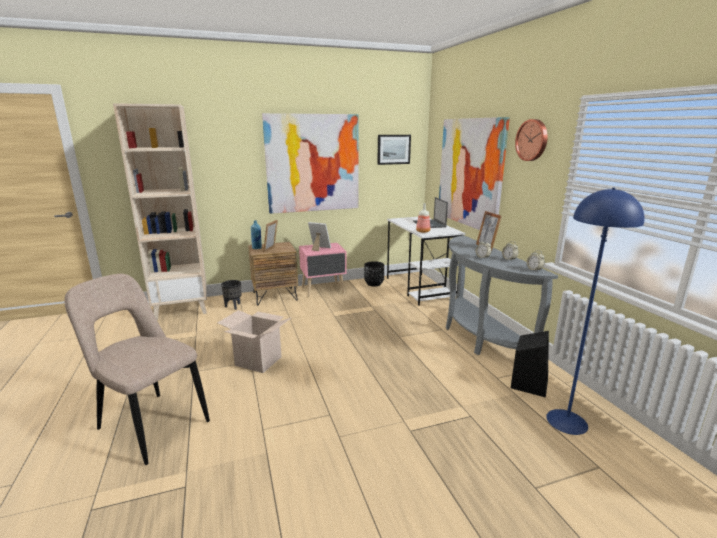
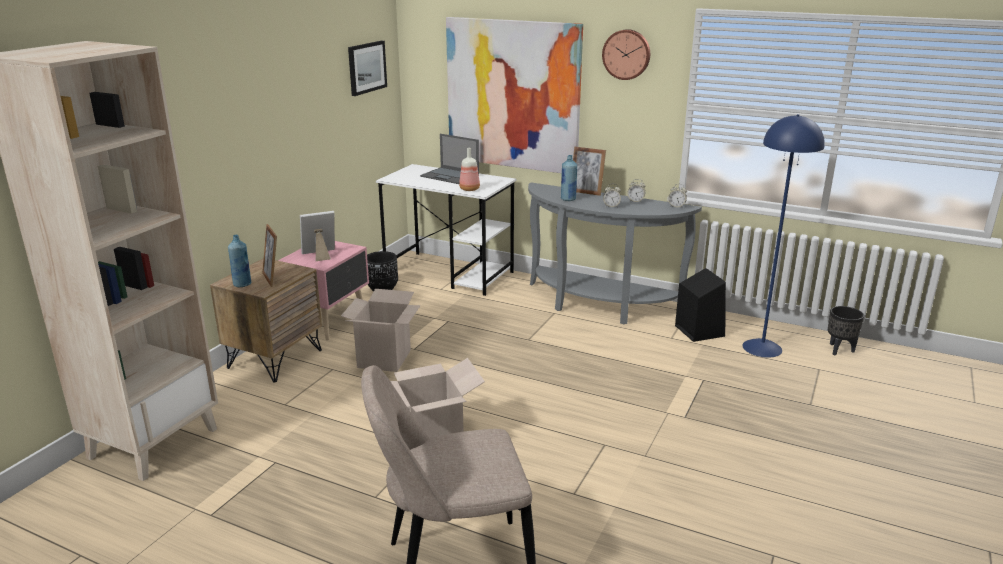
camera: 45 degrees left, 5 degrees up
black planter [221,280,242,310] -> black planter moved to [828,306,864,356]
picture [262,113,358,214] -> none
none -> cardboard box [341,289,420,372]
none -> blue bottle [561,155,577,201]

